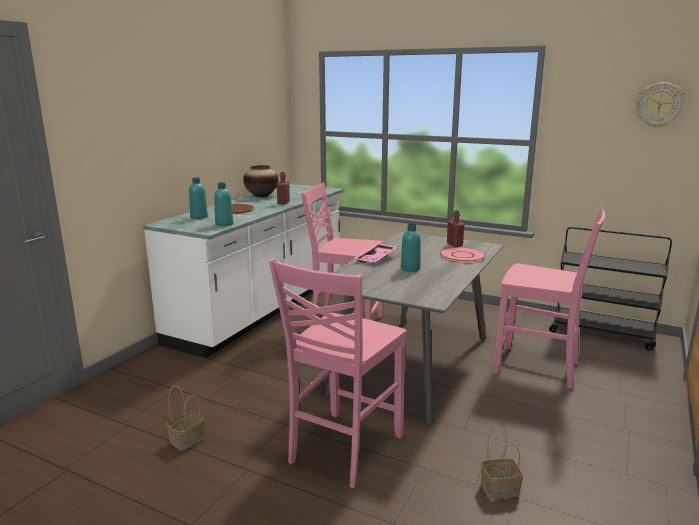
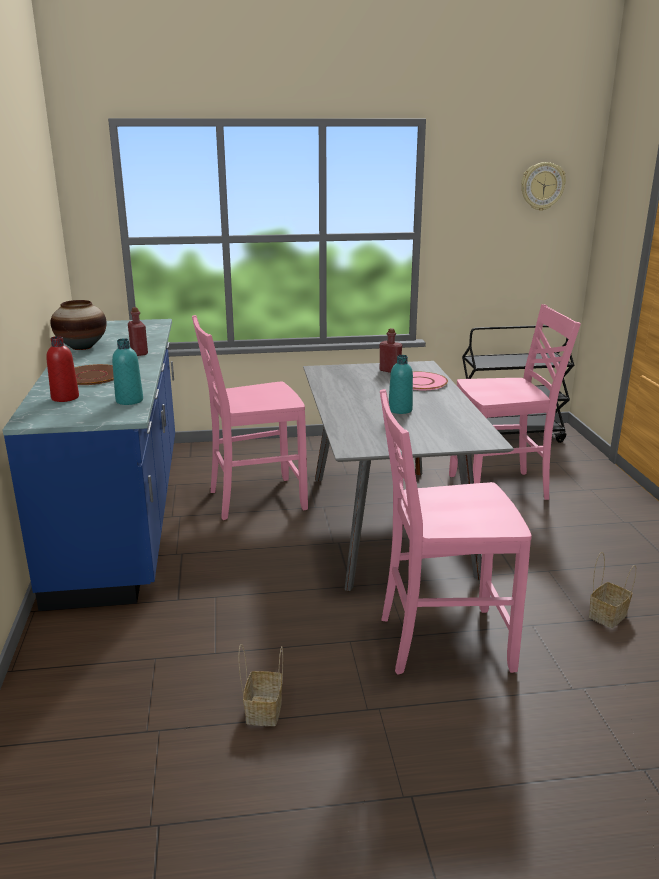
camera: 35 degrees left, 5 degrees up
white counter [143,184,343,358] -> blue counter [3,319,175,611]
turquoise bottle [189,178,208,219] -> red bottle [46,336,79,402]
pink chair [269,259,406,488] -> pink chair turned 90 degrees clockwise [380,389,532,675]
pink tray [353,243,397,263] -> none

